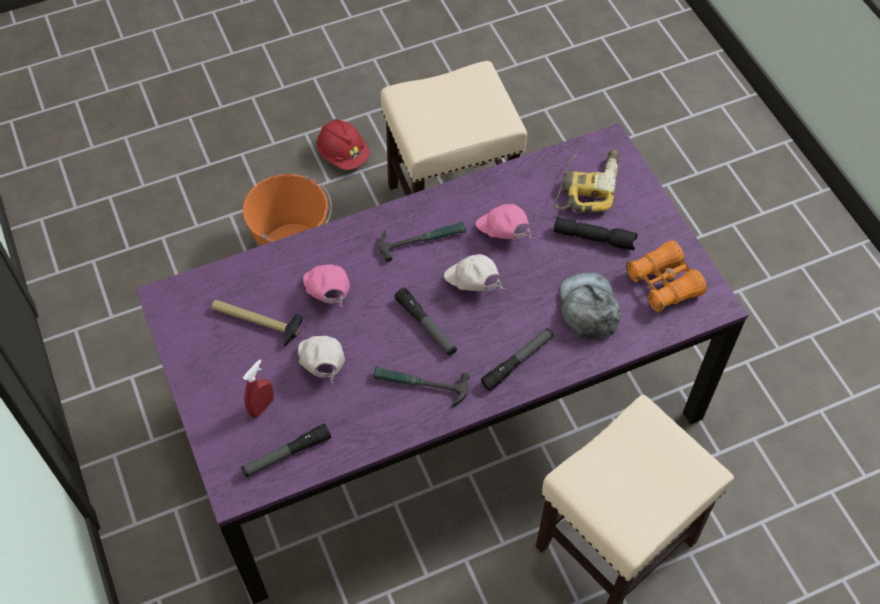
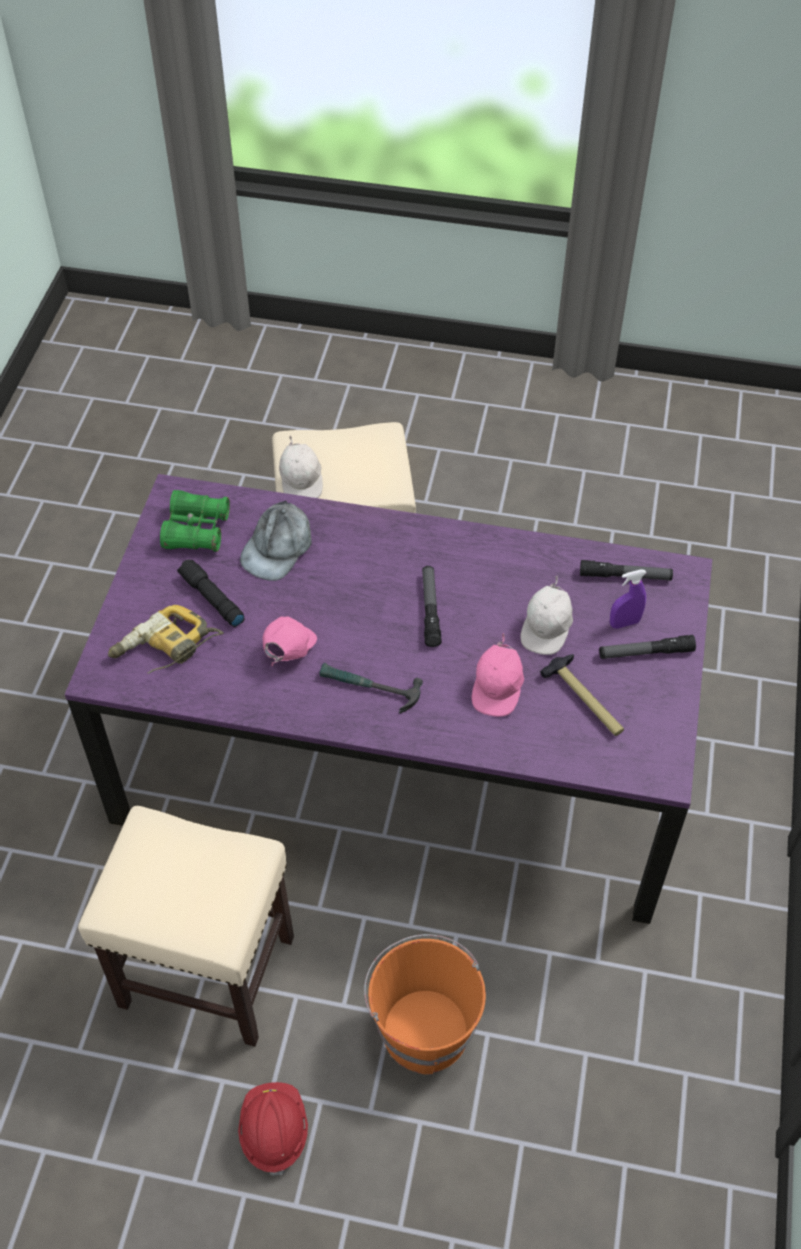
camera: 145 degrees left, 5 degrees down
red spray bottle [243,359,274,418] -> purple spray bottle [610,570,646,629]
hammer [373,366,470,408] -> none
white cap [443,254,507,291] -> white cap moved to [279,436,323,498]
pink cap [475,204,536,239] -> pink cap turned 150 degrees counterclockwise [262,616,317,666]
flashlight [481,328,553,391] -> flashlight moved to [599,635,696,659]
orange binoculars [626,240,707,313] -> green binoculars [160,490,230,552]

